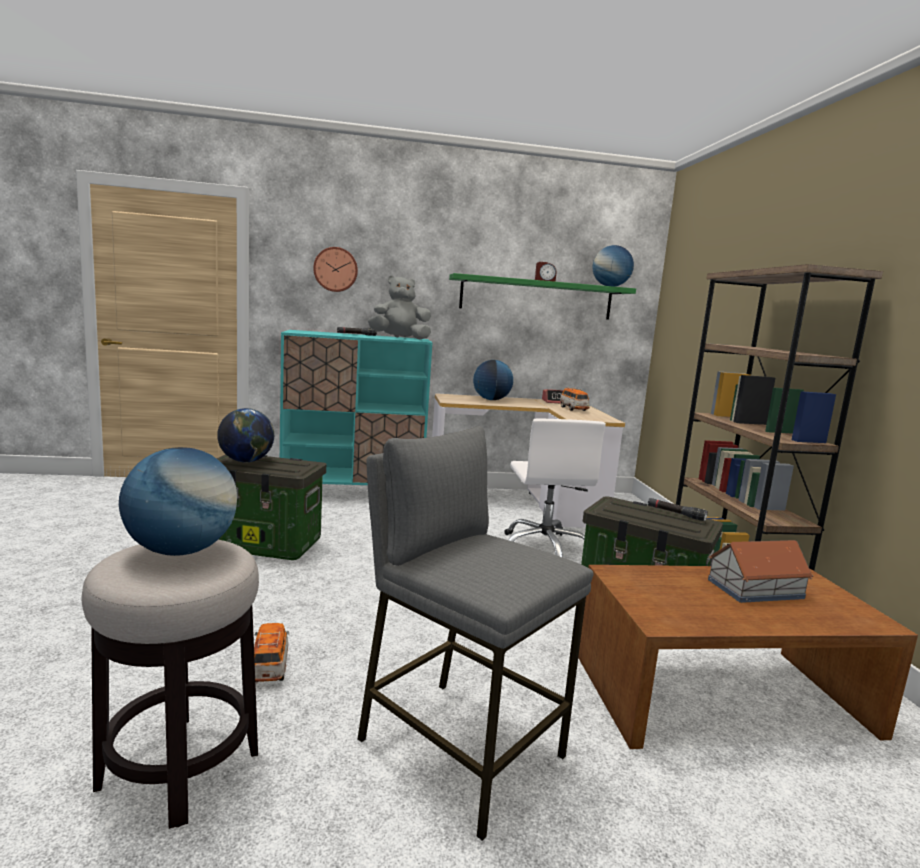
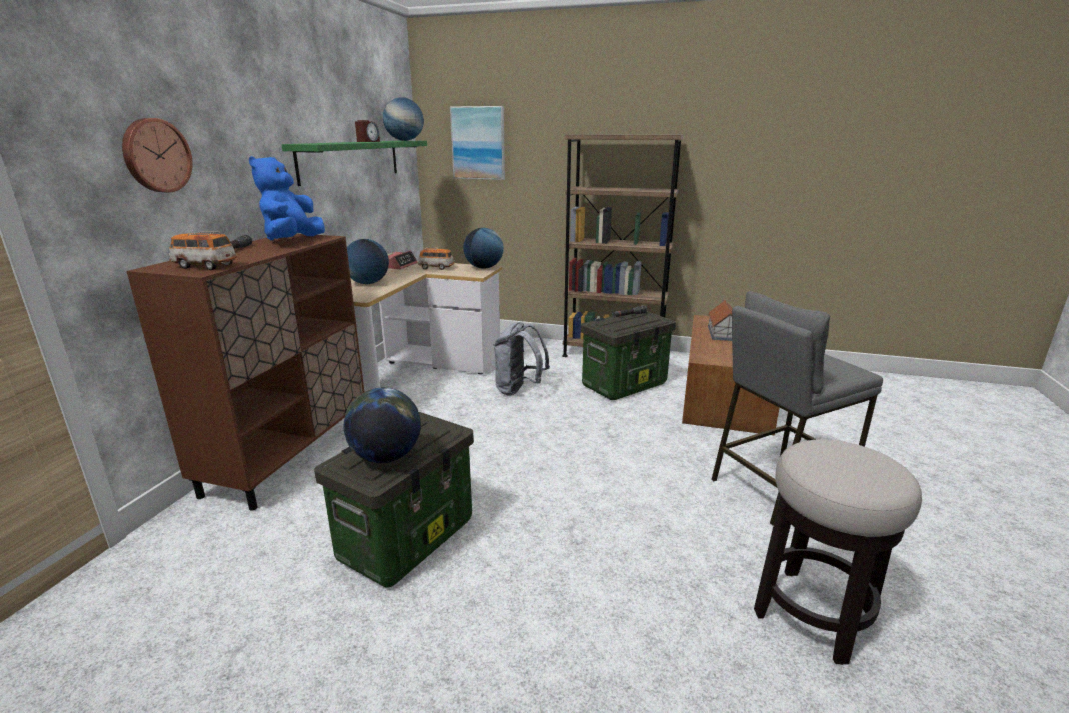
camera: 65 degrees left, 10 degrees up
globe [119,447,237,556] -> globe moved to [463,228,504,269]
toy car [254,623,289,684] -> toy car moved to [169,231,237,270]
turquoise cabinet [280,330,433,485] -> brown cabinet [126,234,364,511]
grey plush toy [368,276,431,339] -> blue plush toy [249,156,325,240]
white office chair [505,419,606,558] -> grey backpack [493,322,550,395]
none -> picture [450,106,505,180]

